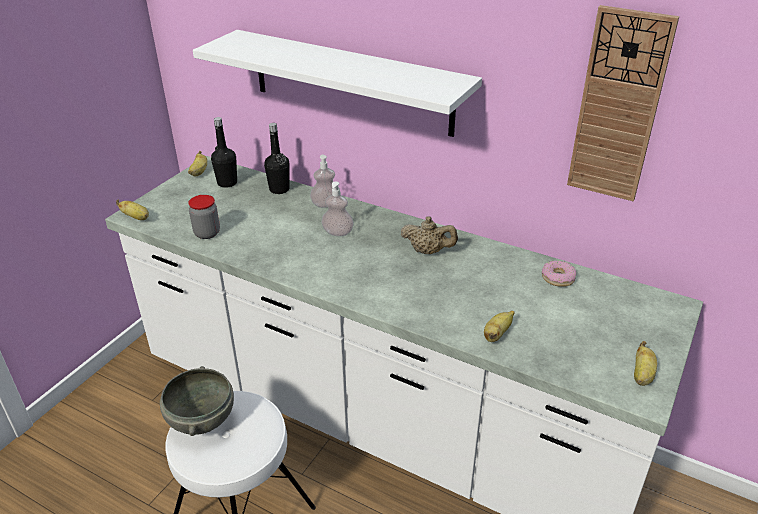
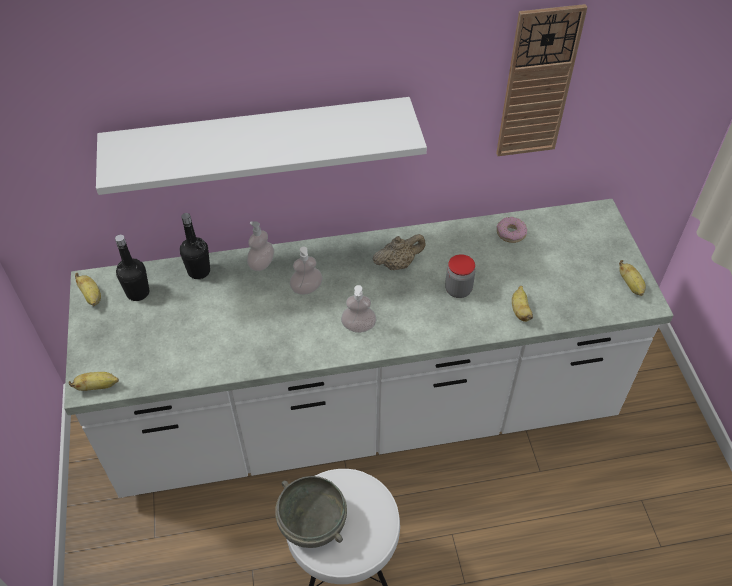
camera: 40 degrees left, 15 degrees up
jar [188,195,220,239] -> jar moved to [445,254,475,298]
none -> soap dispenser [341,285,376,333]

